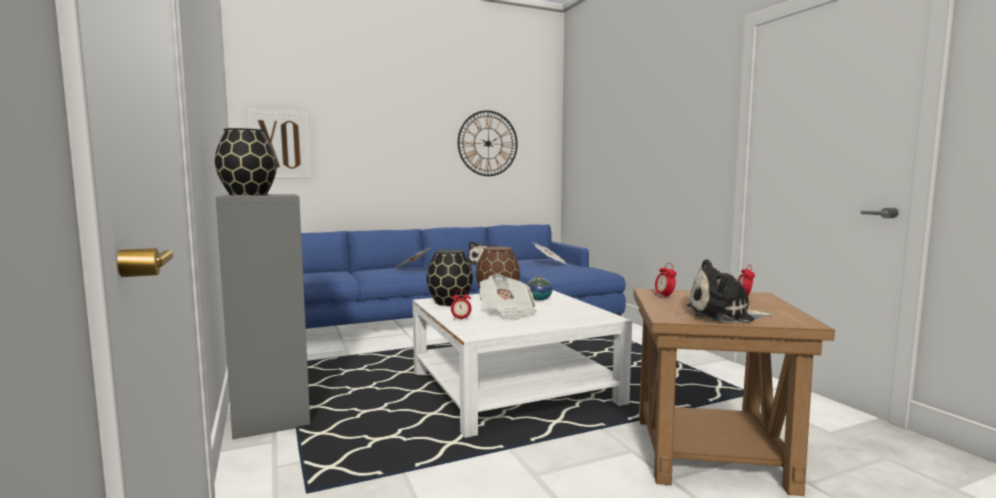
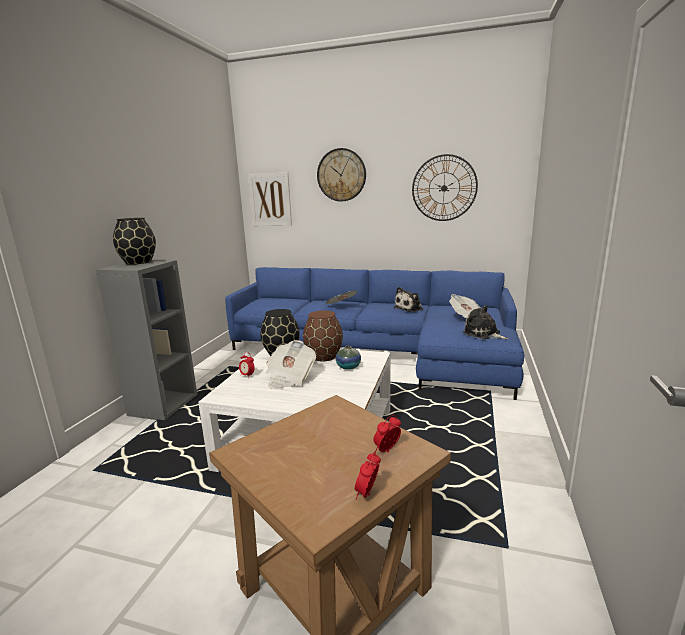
camera: 40 degrees right, 10 degrees up
alarm clock [655,263,676,298] -> alarm clock moved to [355,452,381,500]
plush toy [687,259,773,322] -> plush toy moved to [463,305,508,339]
none -> wall clock [317,148,366,202]

